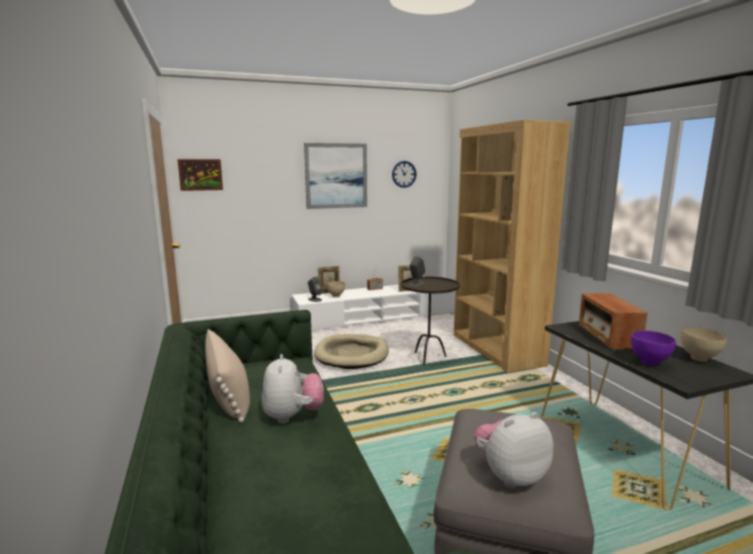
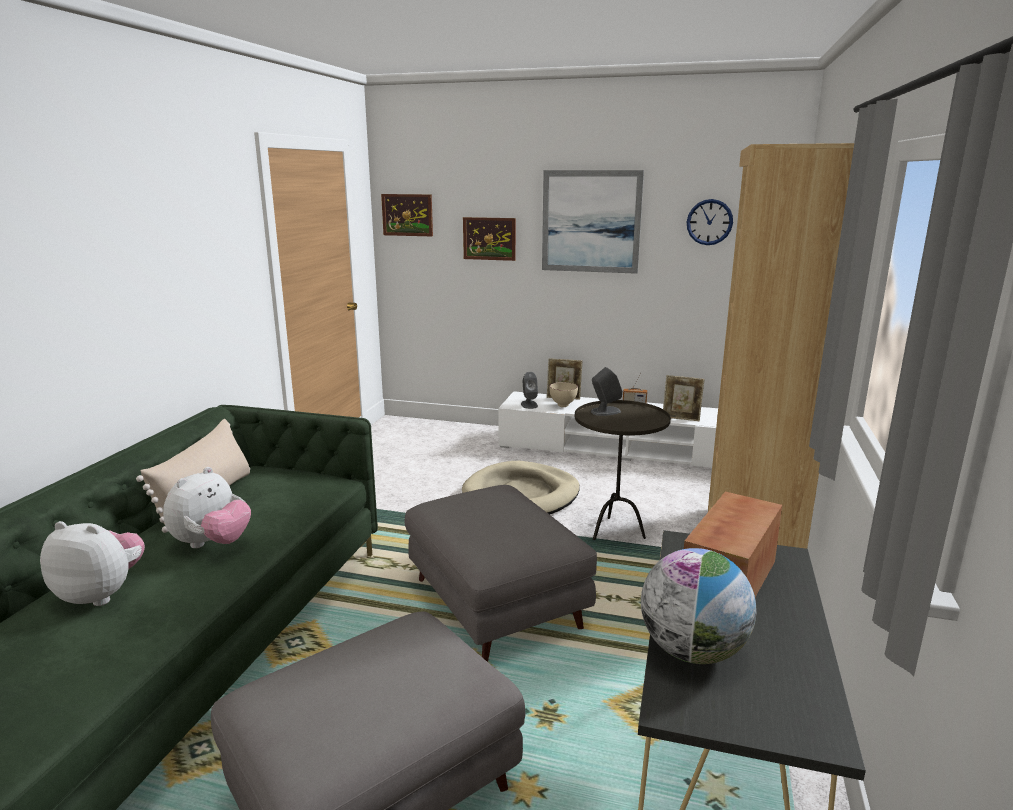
camera: 35 degrees right, 5 degrees up
plush toy [474,412,553,488] -> plush toy moved to [40,521,145,606]
purple bowl [631,330,676,366] -> globe [641,548,756,664]
beige bowl [680,327,727,362] -> none
none -> grey ottoman [405,485,597,662]
none -> picture [463,217,516,261]

